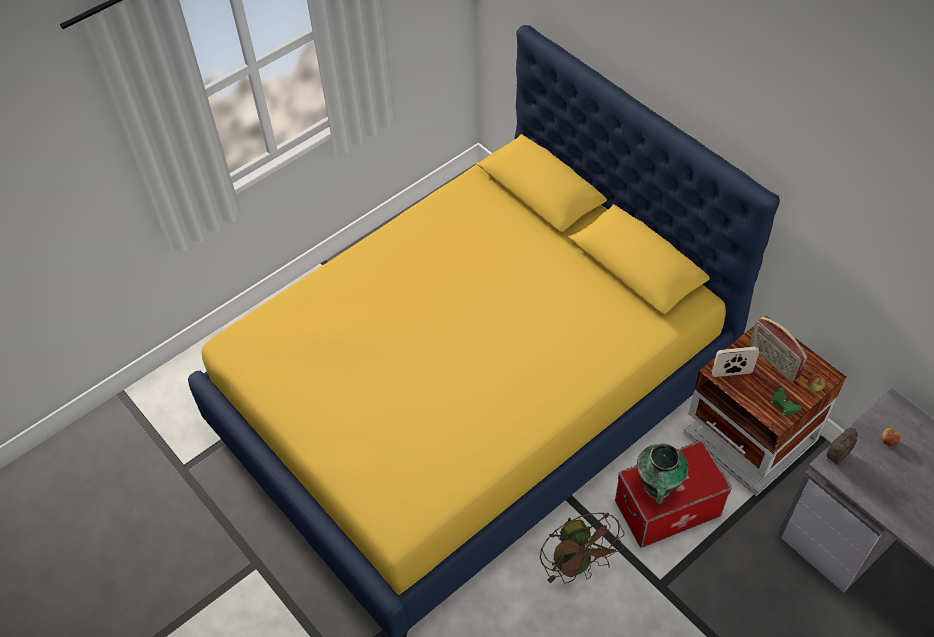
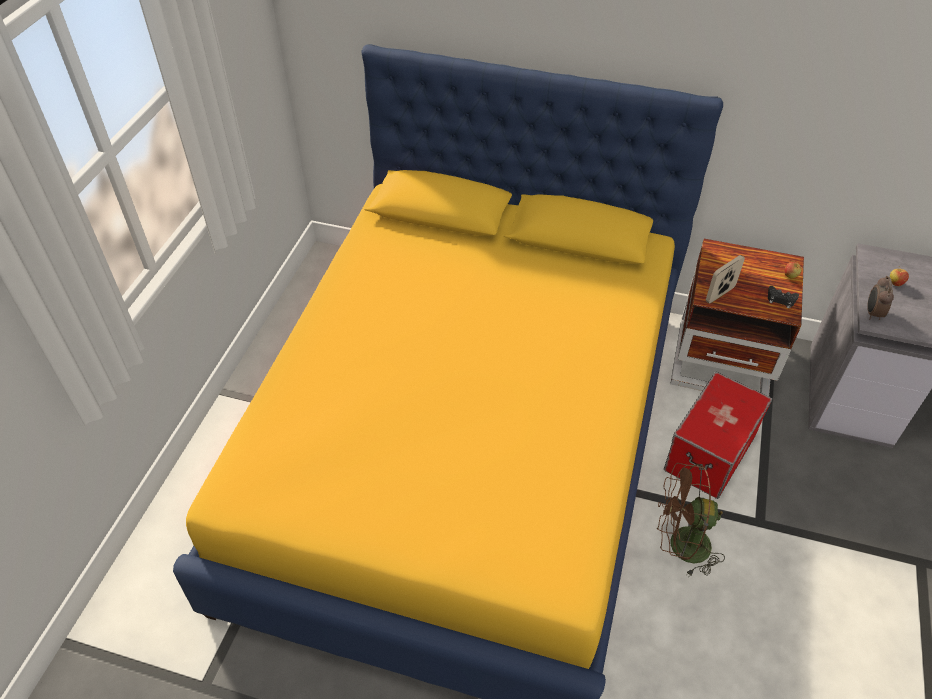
camera: 35 degrees left, 5 degrees down
brown fan [540,513,624,583] -> brown fan turned 150 degrees clockwise [657,463,725,576]
vase [637,443,688,504] -> none
radio [749,316,808,382] -> none
green game controller [770,388,801,416] -> black game controller [768,286,799,308]

